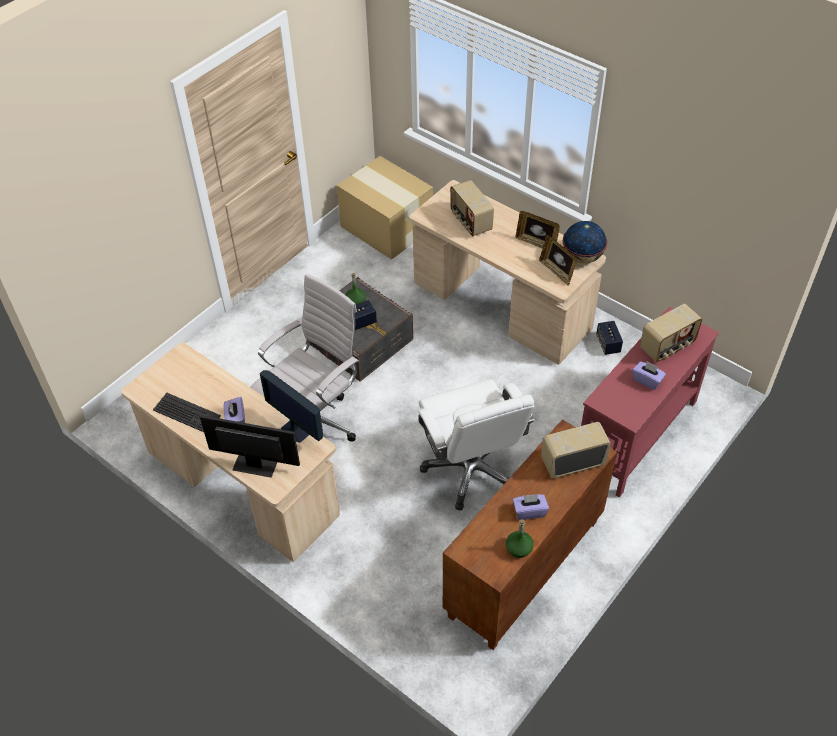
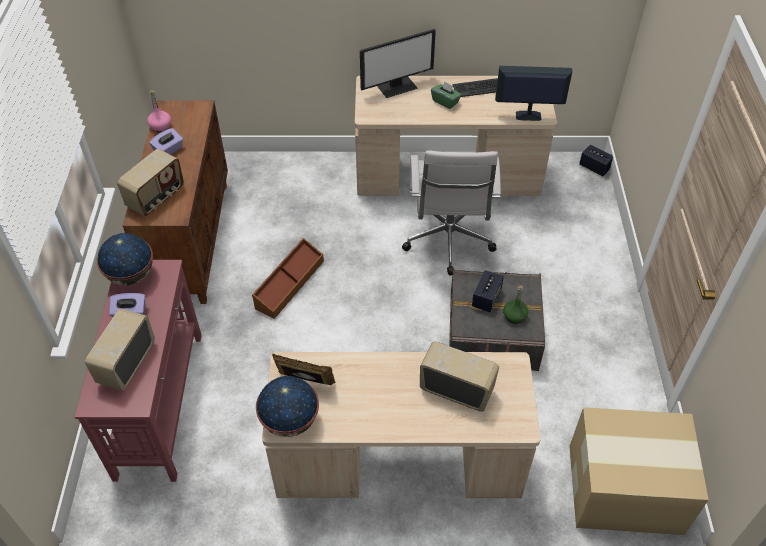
camera: 140 degrees right, 0 degrees up
purple tissue box [224,397,245,423] -> green tissue box [431,81,461,109]
monitor [260,370,323,443] -> monitor moved to [495,66,572,121]
white office chair [418,379,535,511] -> brown storage box [252,238,324,319]
green bottle [506,519,534,558] -> pink bottle [147,90,171,132]
picture frame [516,211,560,248] -> none
speaker [596,321,623,355] -> speaker moved to [579,145,613,176]
none -> globe [97,233,153,285]

